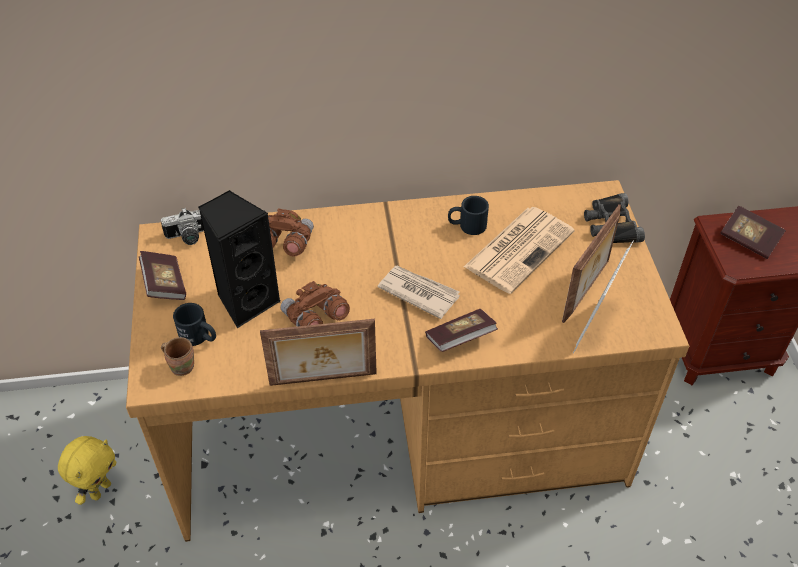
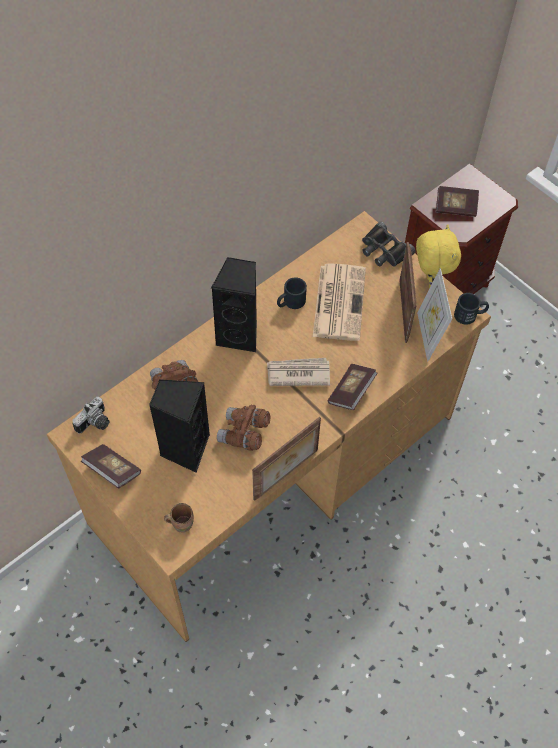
camera: 35 degrees left, 10 degrees up
yellow plush toy [58,436,116,505] -> yellow plush toy moved to [416,224,461,288]
black mug [173,303,216,346] -> black mug moved to [454,293,489,325]
none -> black speaker [211,257,257,352]

